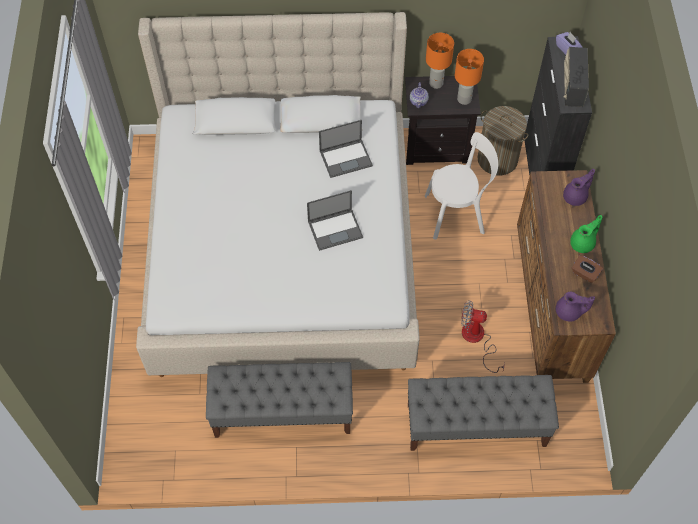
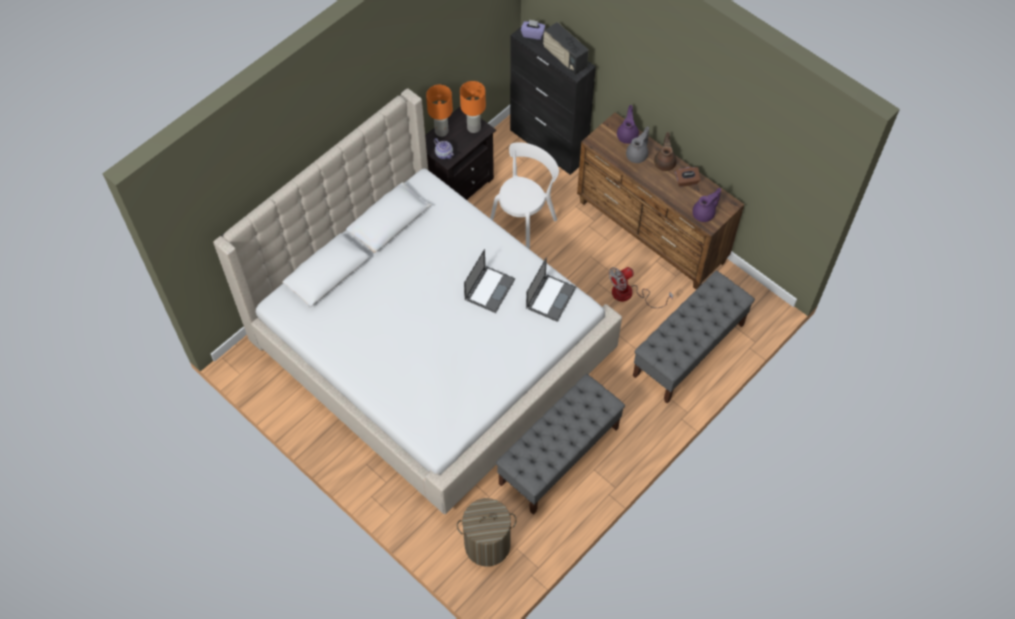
camera: 45 degrees left, 0 degrees up
laptop [319,120,373,178] -> laptop moved to [526,258,576,322]
laundry basket [478,106,528,175] -> laundry basket moved to [457,498,517,567]
green teapot [570,215,602,253] -> brown teapot [654,132,677,171]
none -> grey teapot [626,126,649,163]

